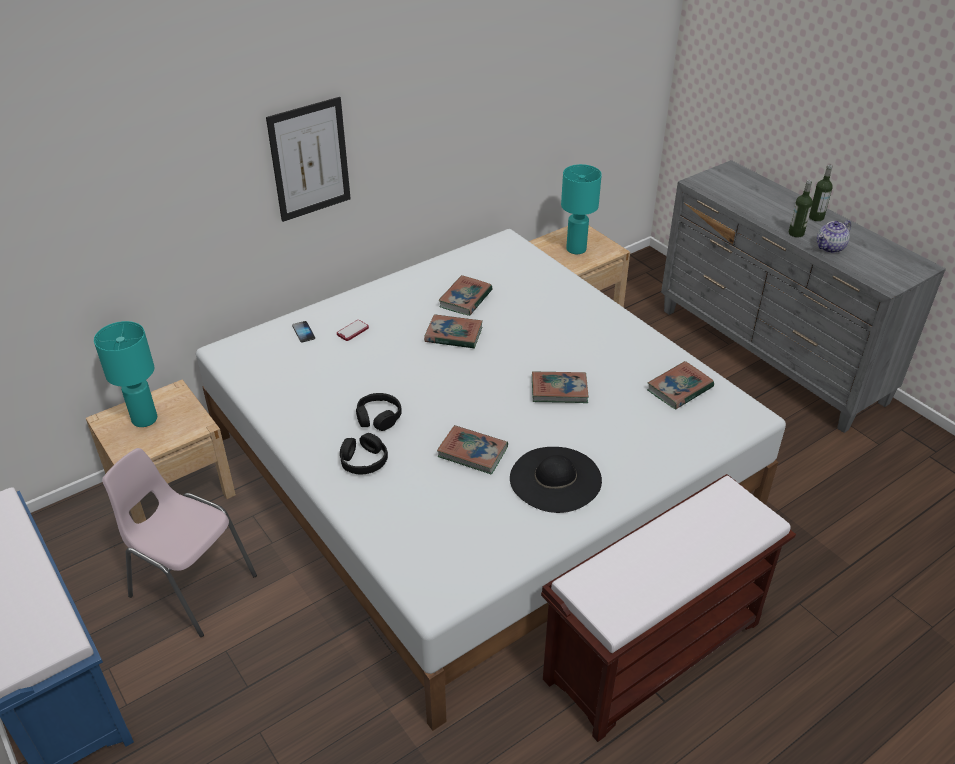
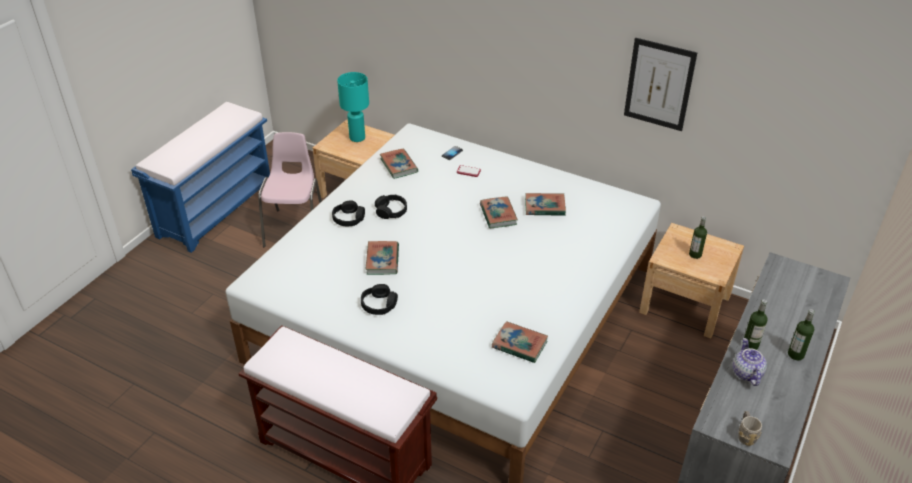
camera: 65 degrees right, 0 degrees up
picture [266,97,351,222] -> picture moved to [624,38,697,131]
black hat [510,447,602,513] -> black headphones [361,284,398,315]
book [532,372,589,403] -> book moved to [380,149,418,179]
turquoise table lamp [561,164,602,254] -> bottle [689,216,707,259]
teapot [817,220,851,253] -> teapot turned 60 degrees clockwise [733,338,767,386]
none -> grey mug [738,411,762,446]

